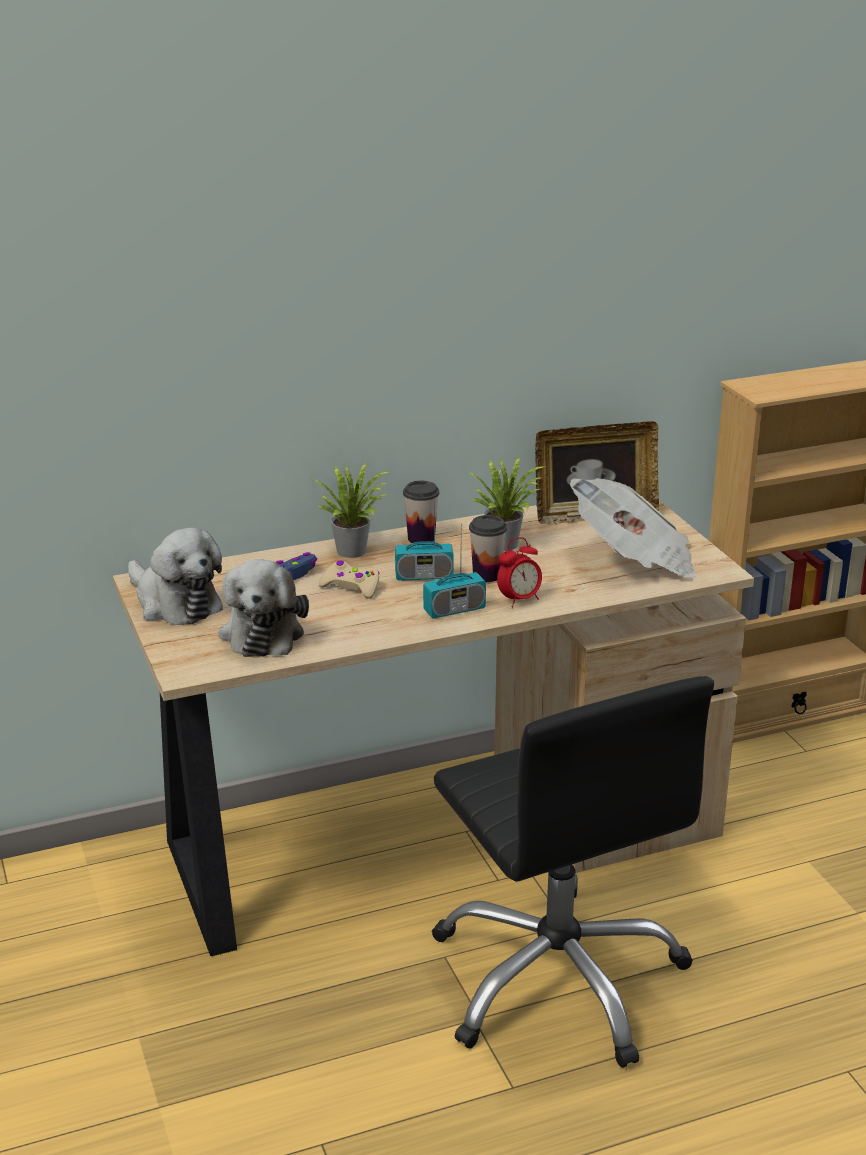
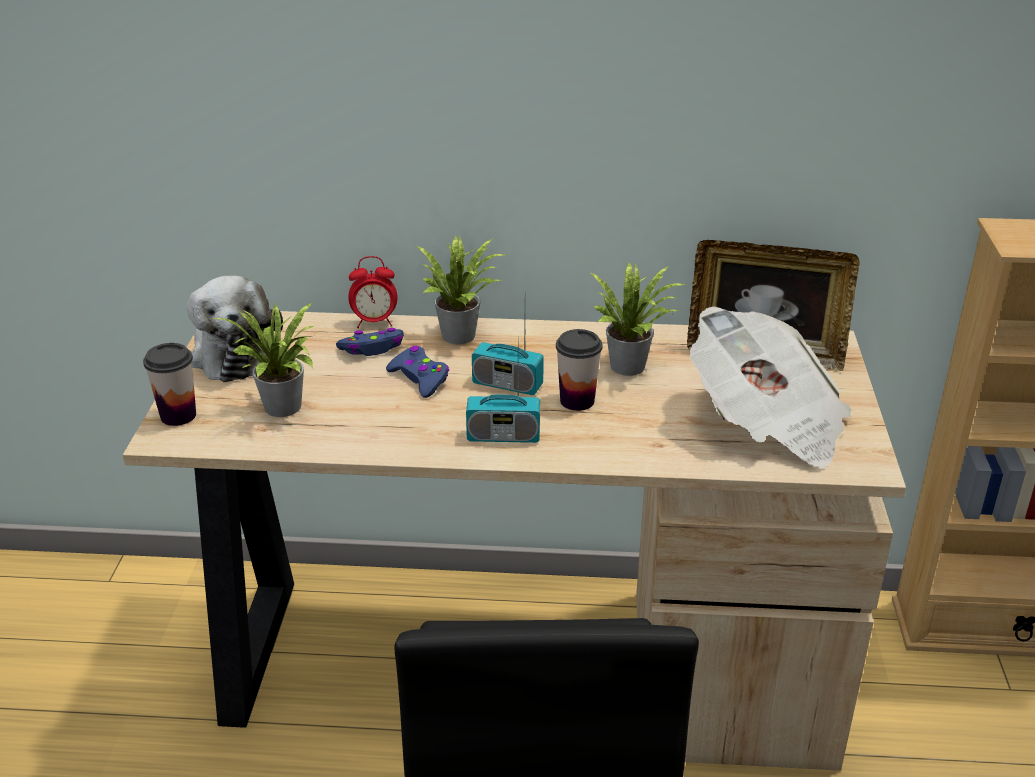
camera: 25 degrees right, 5 degrees up
plush toy [219,559,309,657] -> potted plant [213,302,314,417]
beige game controller [318,560,380,599] -> blue game controller [386,346,449,398]
cup [403,481,439,543] -> cup moved to [143,343,196,426]
alarm clock [497,537,542,607] -> alarm clock moved to [348,256,398,328]

